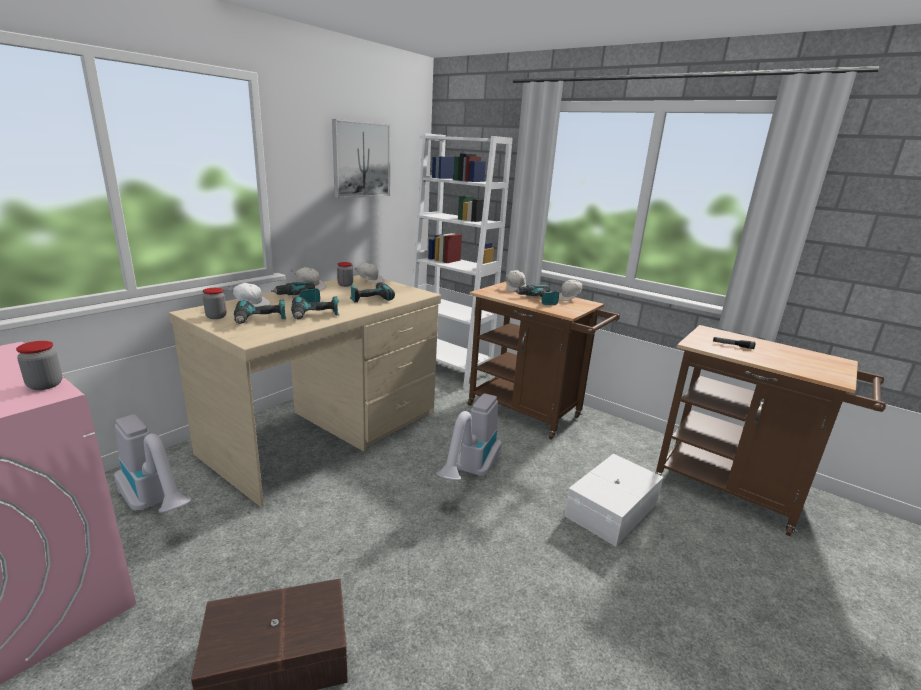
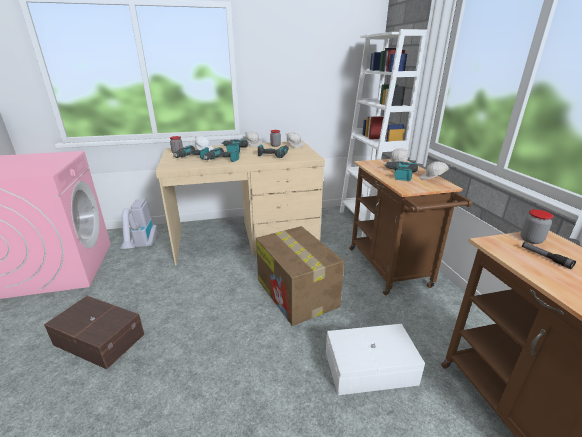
camera: 40 degrees right, 5 degrees up
jar [16,341,62,390] -> jar moved to [521,209,553,244]
picture [332,119,390,198] -> none
vacuum cleaner [436,394,502,481] -> cardboard box [256,226,344,326]

